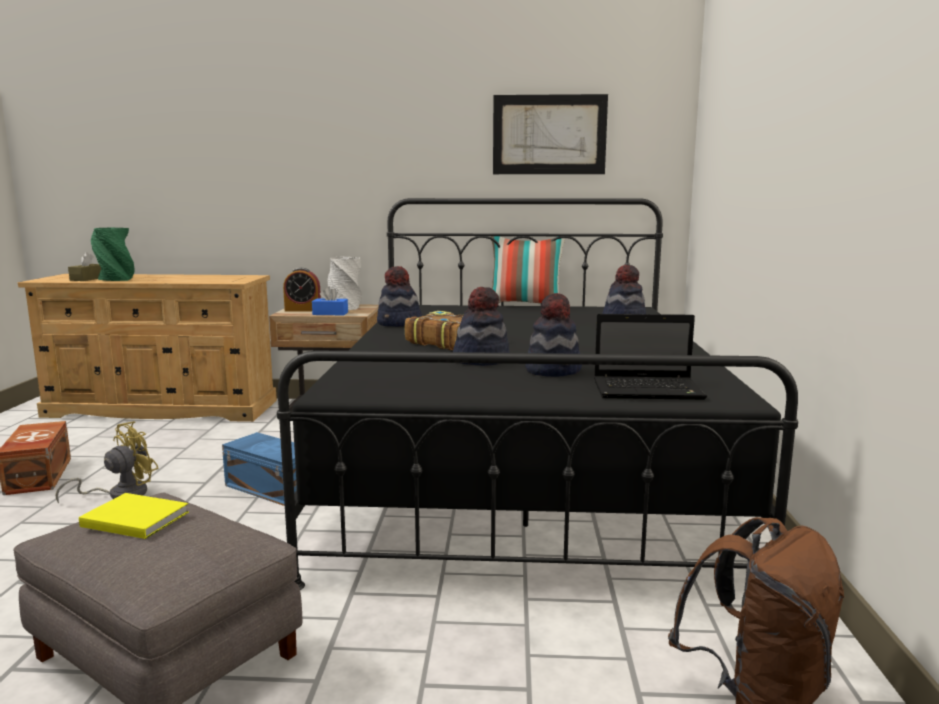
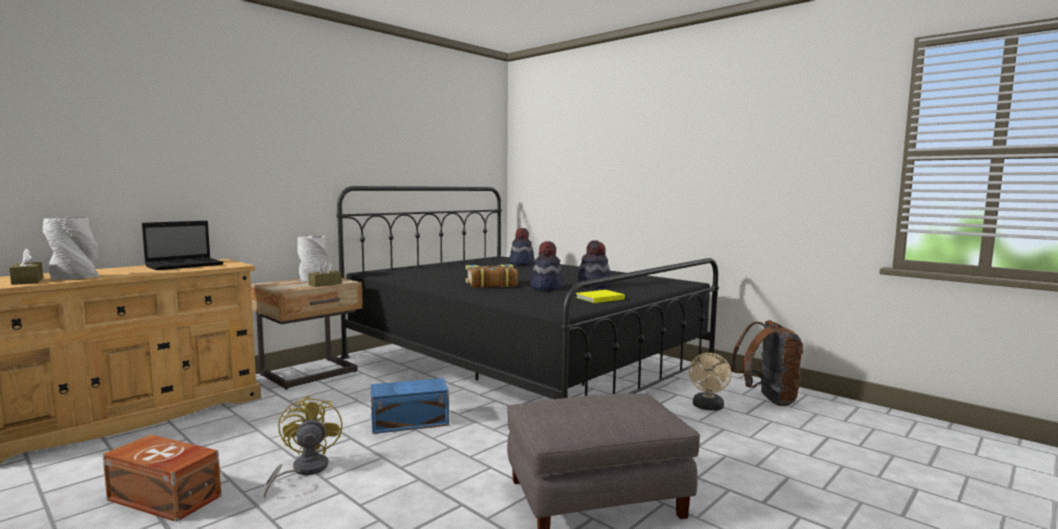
camera: 50 degrees left, 5 degrees down
yellow book [79,493,189,539] -> yellow book moved to [576,290,625,303]
green vase [91,228,135,281] -> grey vase [43,217,99,280]
alarm clock [283,268,321,312] -> none
blue tissue box [312,287,348,315] -> brown tissue box [308,261,342,287]
hat [377,266,422,327] -> none
pillow [491,236,565,304] -> none
picture [493,94,608,174] -> none
laptop [594,314,707,400] -> laptop moved to [142,221,224,270]
none -> beige fan [689,353,732,411]

